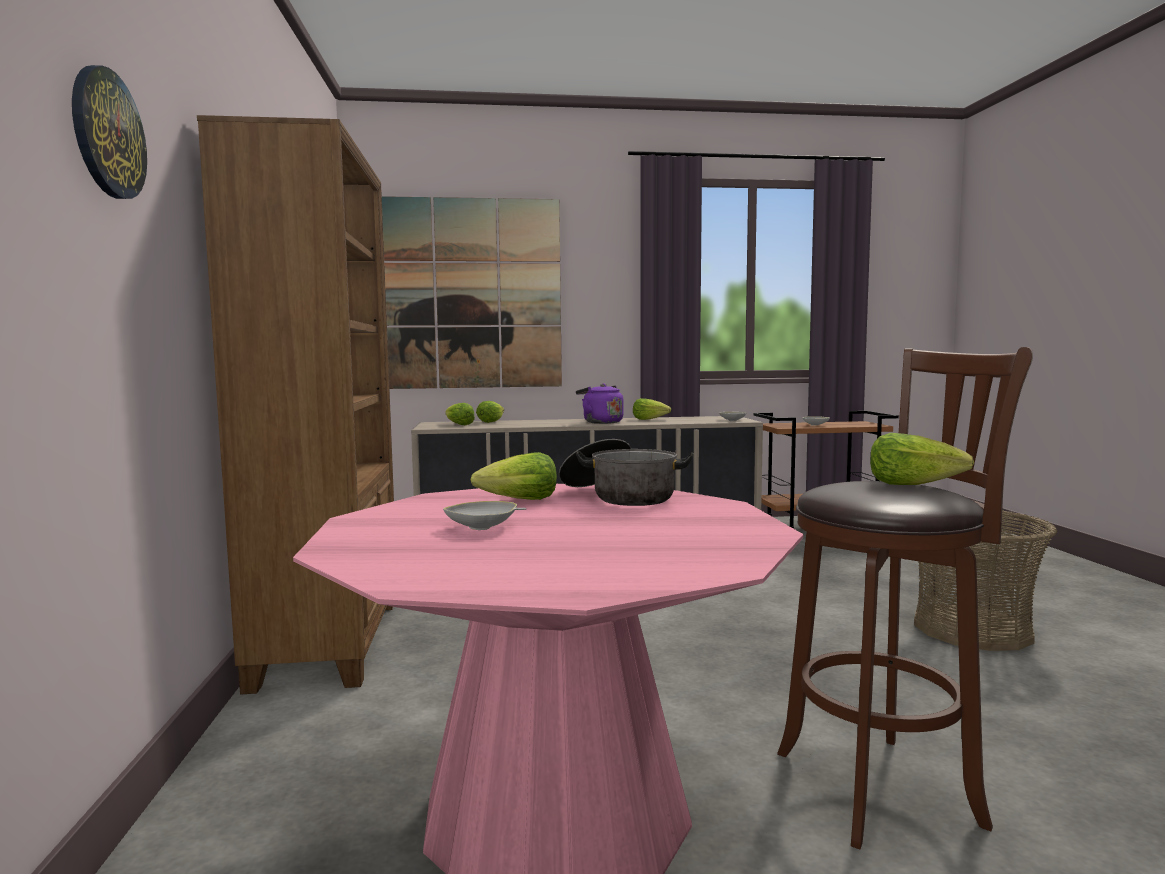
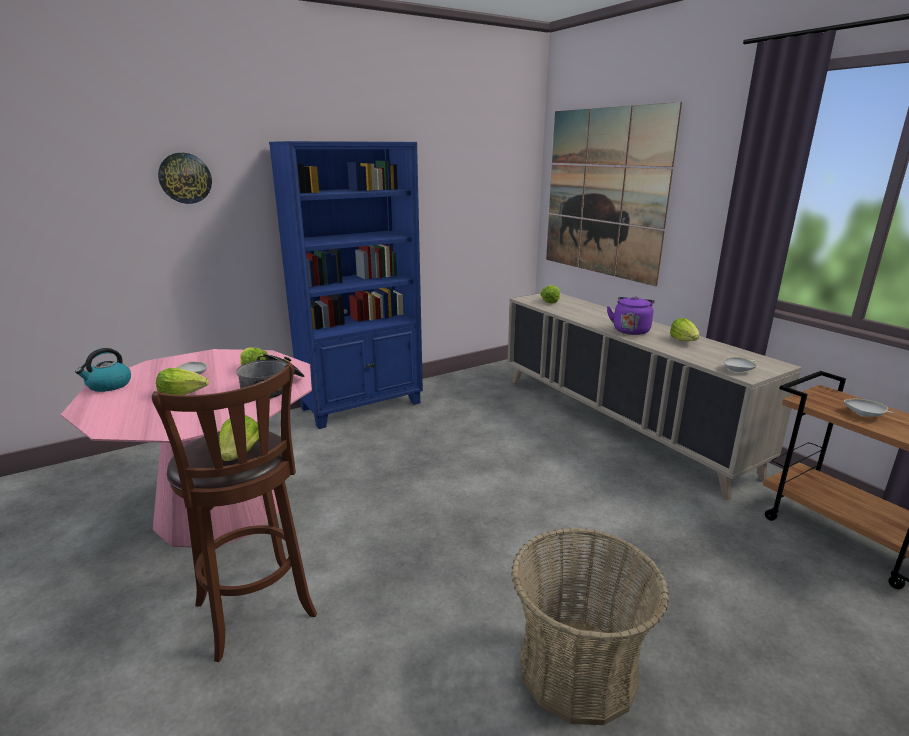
camera: 65 degrees right, 15 degrees up
brown bookcase [197,115,394,694] -> blue bookcase [269,141,423,429]
lettuce [476,401,504,423] -> lettuce moved to [156,368,209,395]
none -> kettle [75,348,131,392]

